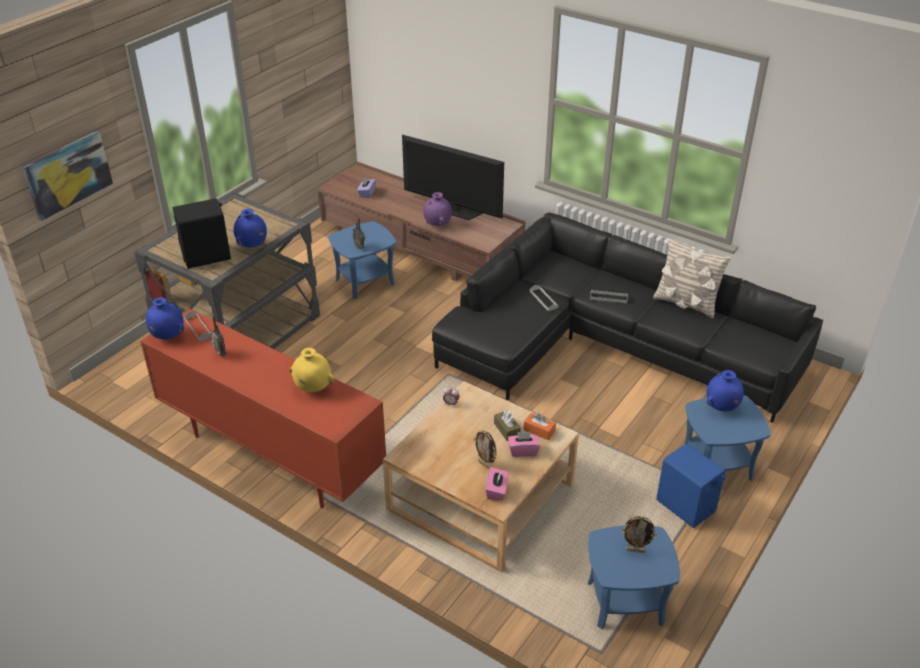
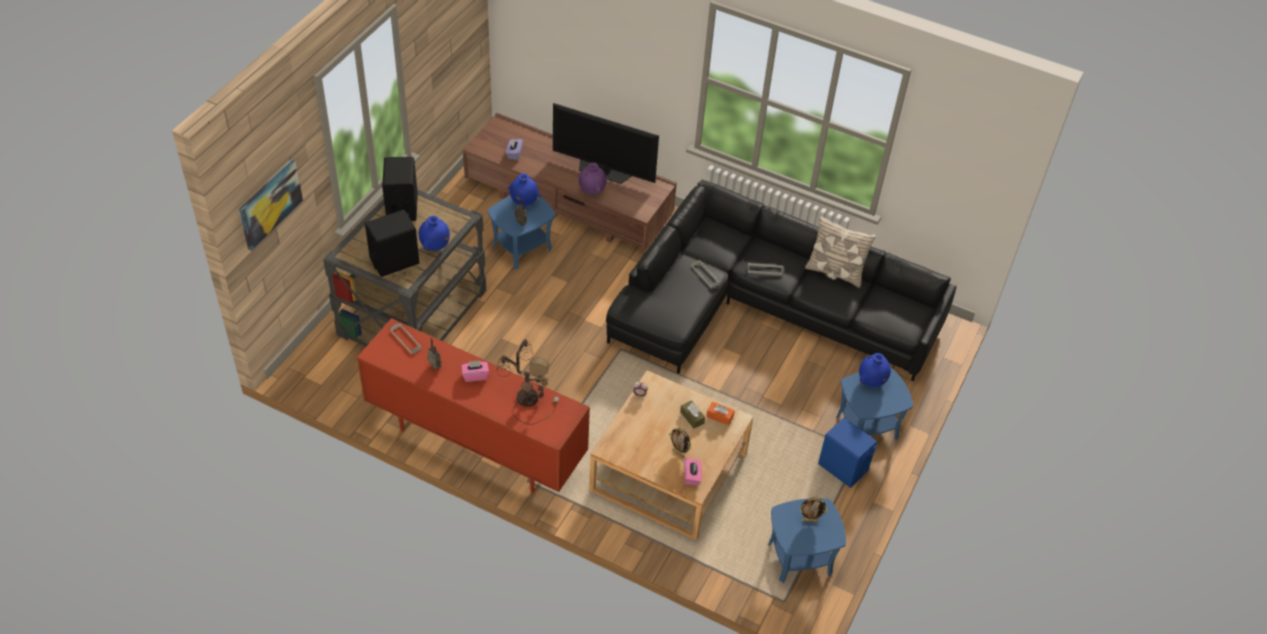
camera: 10 degrees left, 10 degrees up
blue vase [146,297,184,339] -> blue vase moved to [507,173,540,206]
yellow vase [290,348,334,392] -> table lamp [497,339,559,425]
pink tissue box [508,432,540,457] -> pink tissue box moved to [461,361,489,382]
none -> black speaker [382,157,418,221]

